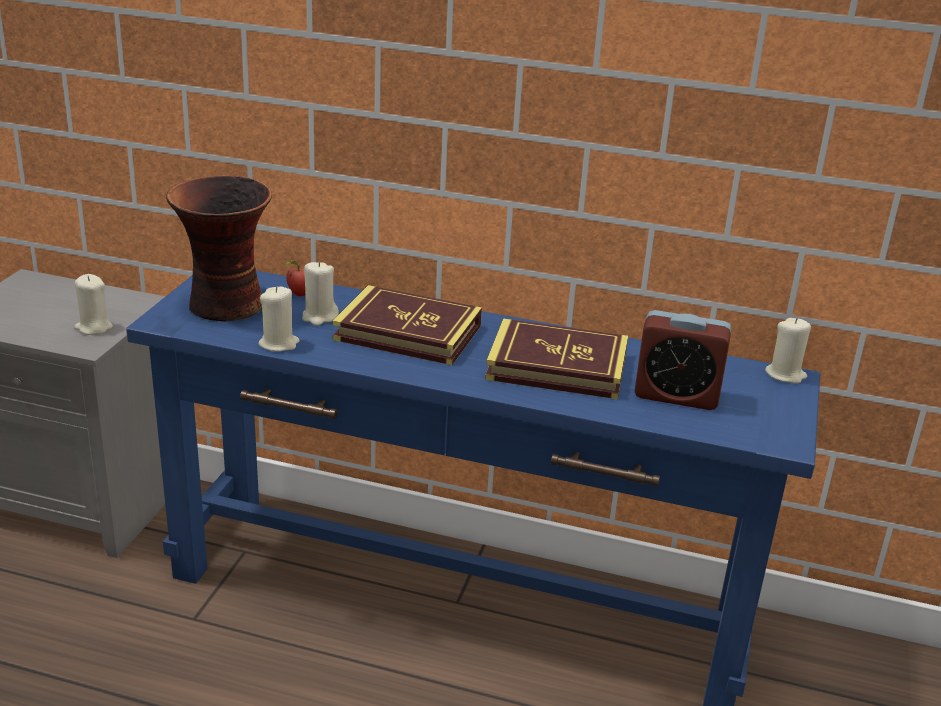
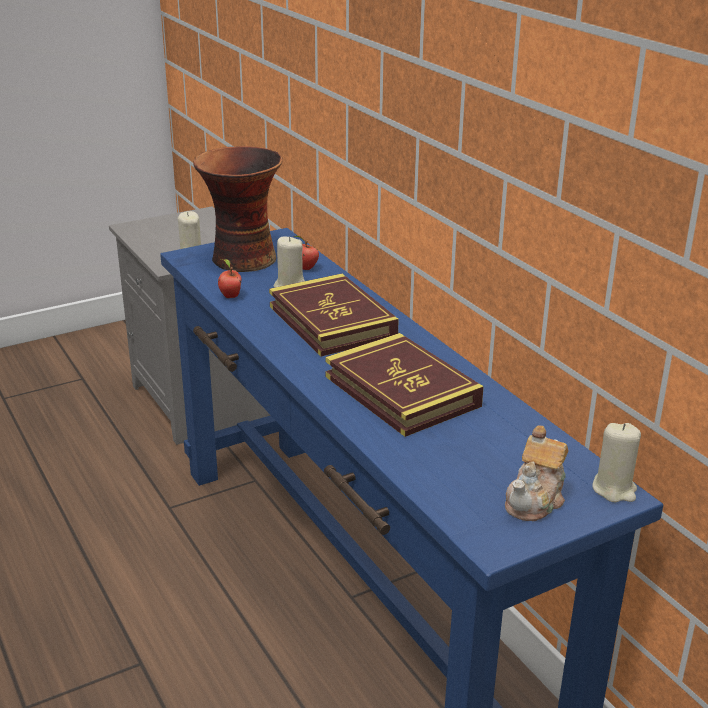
camera: 45 degrees right, 0 degrees up
beige candle [259,286,300,352] -> apple [218,259,241,298]
alarm clock [635,310,731,410] -> none
none -> teapot [505,425,568,521]

